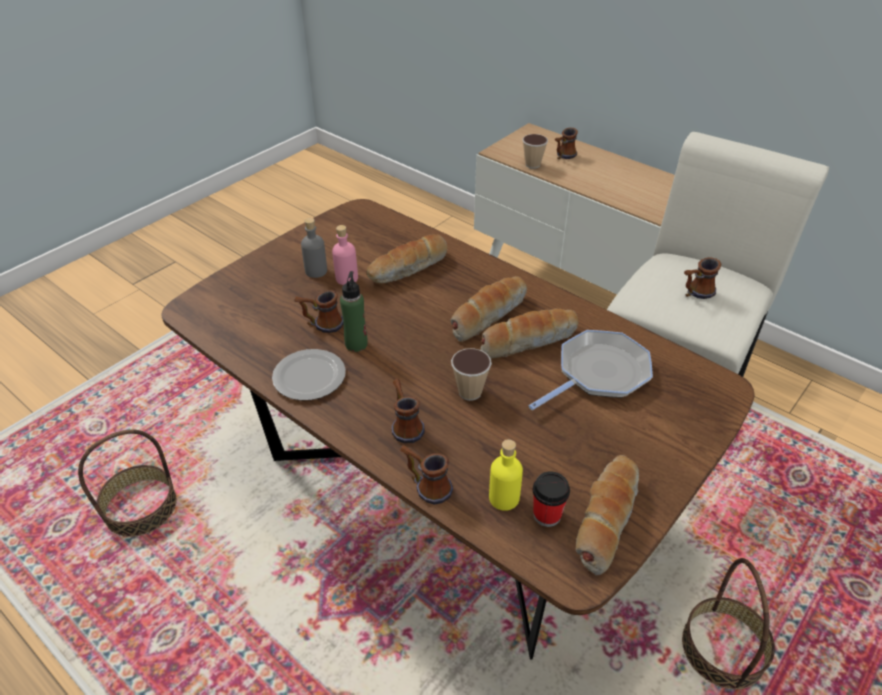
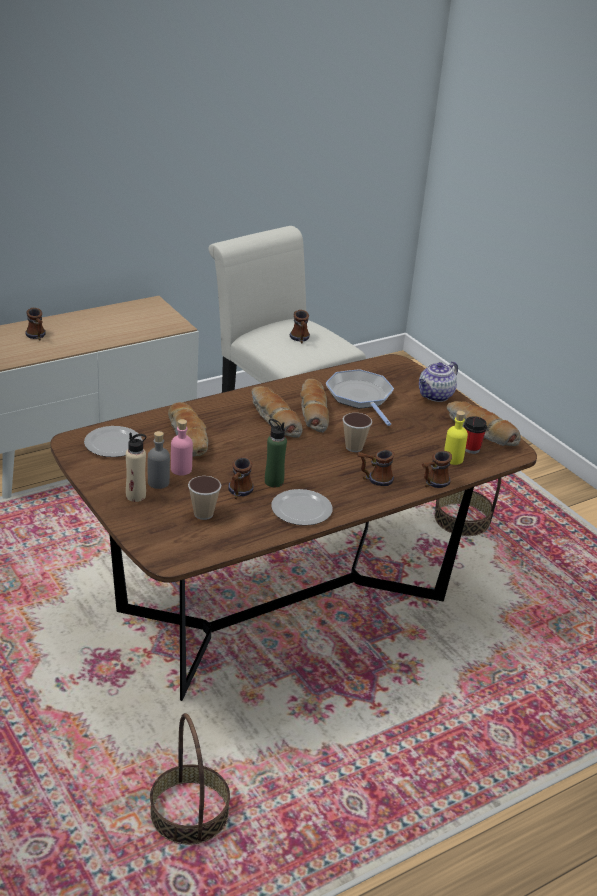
camera: 75 degrees left, 10 degrees down
cup [523,134,548,169] -> cup moved to [188,476,222,520]
none -> plate [84,426,142,457]
none -> beige bottle [126,433,146,502]
none -> teapot [419,361,458,402]

